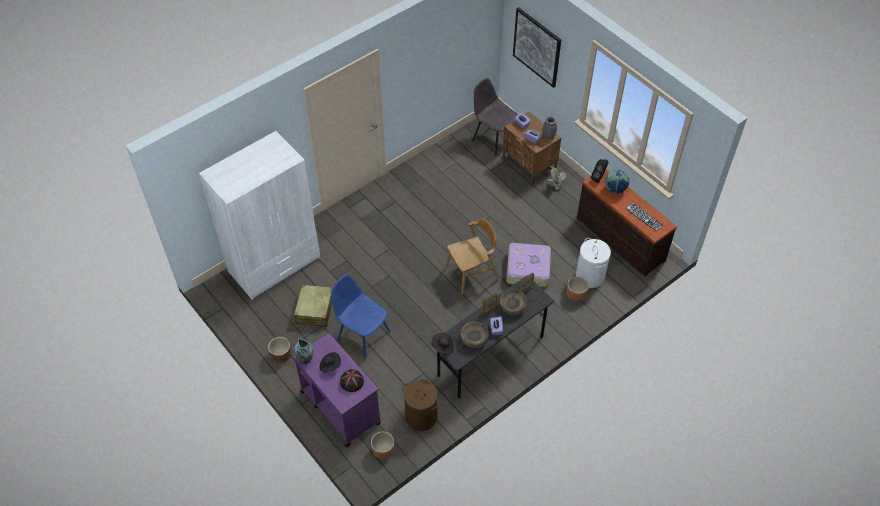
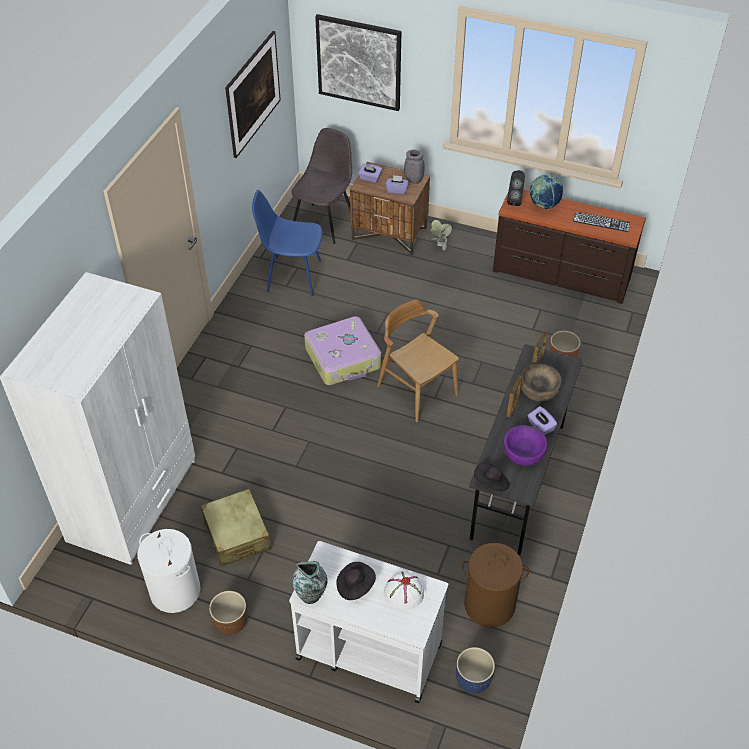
camera: 30 degrees left, 5 degrees down
purple cart [293,333,381,447] -> white cart [289,541,448,703]
blue chair [331,274,390,359] -> blue chair moved to [252,190,323,296]
black hat [340,369,364,392] -> white hat [384,571,424,610]
brown planter [371,431,394,459] -> blue planter [456,647,495,693]
brown chair [446,218,498,295] -> brown chair turned 75 degrees counterclockwise [377,299,459,422]
brown bowl [461,321,489,348] -> purple bowl [503,425,547,466]
grey chair [472,78,518,157] -> grey chair turned 105 degrees clockwise [291,128,352,244]
suitcase [506,243,551,287] -> suitcase moved to [304,316,381,385]
white laundry basket [576,238,611,288] -> white laundry basket moved to [137,529,200,613]
none -> picture [225,31,281,158]

